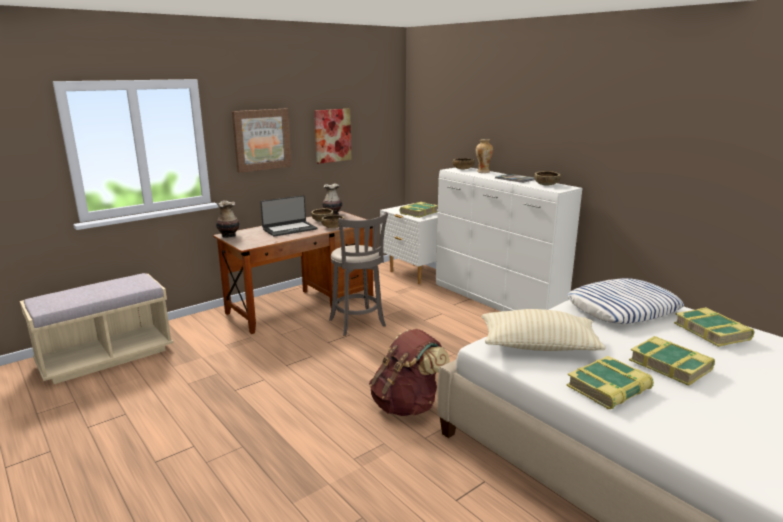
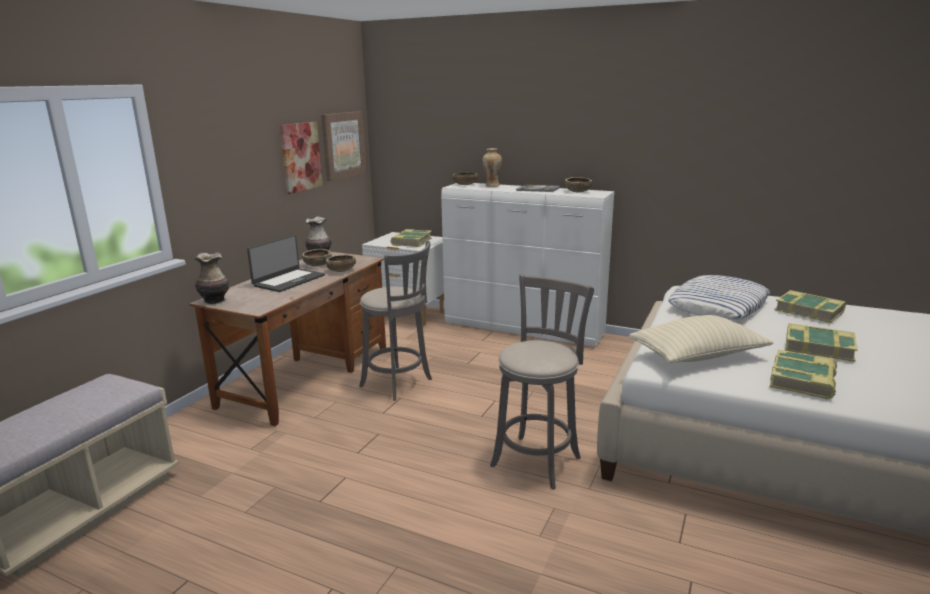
camera: 25 degrees left, 0 degrees up
picture [232,109,291,173] -> picture moved to [321,111,367,181]
brown backpack [369,329,450,416] -> grey stool [490,275,594,490]

